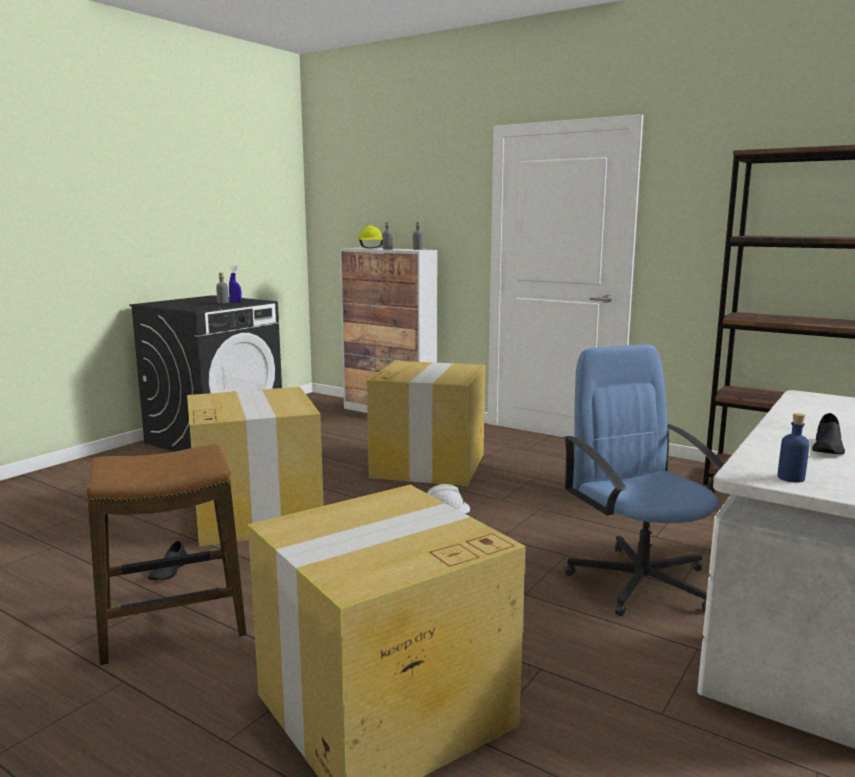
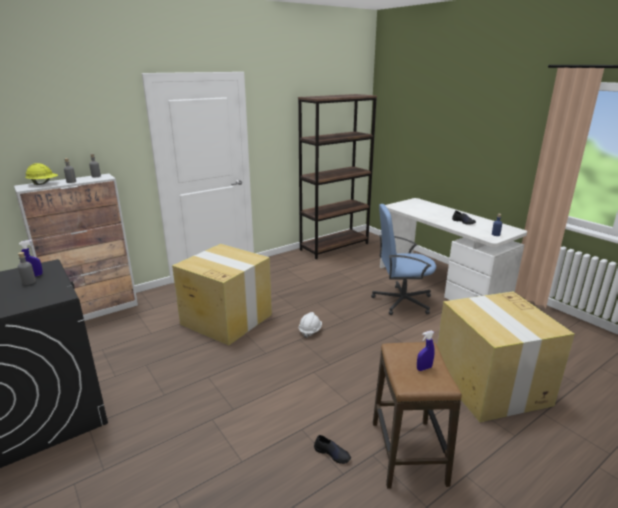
camera: 70 degrees left, 10 degrees up
cardboard box [187,387,324,547] -> none
none -> blue spray bottle [417,331,435,371]

